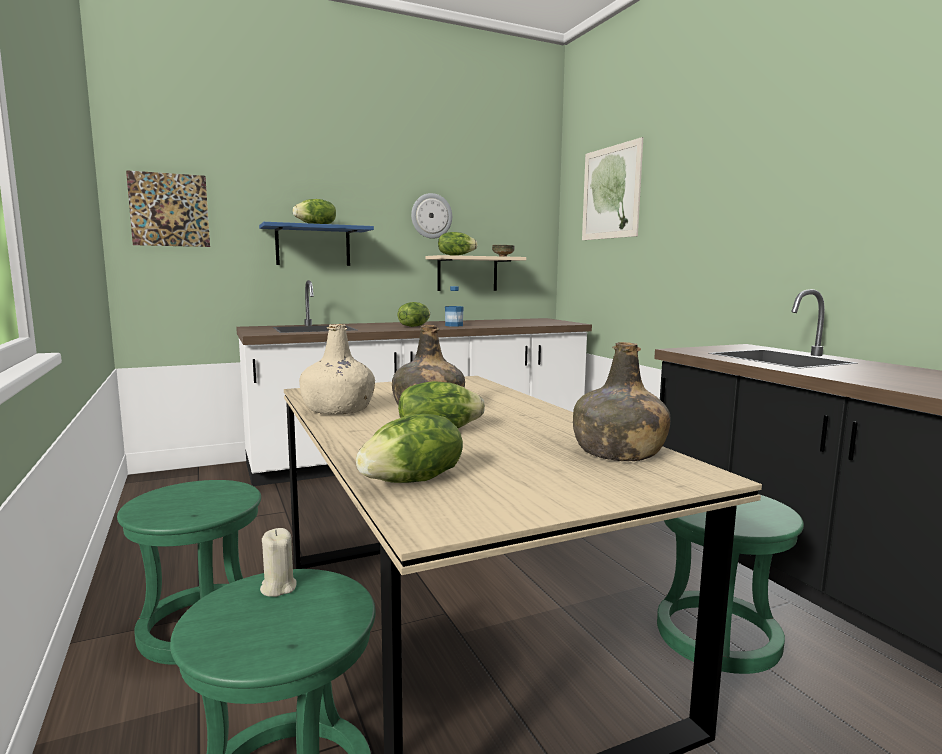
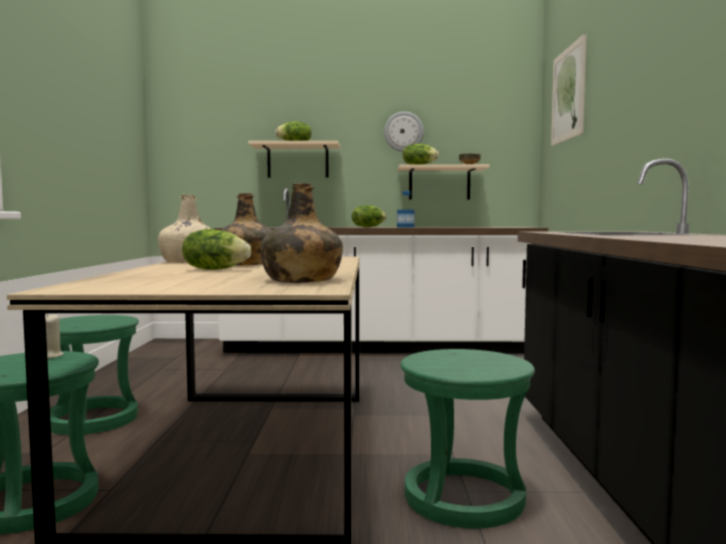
camera: 25 degrees right, 5 degrees down
picture [126,170,210,247] -> none
blue shelf [259,222,374,266] -> beige shelf [248,141,340,178]
lettuce [356,414,463,483] -> none

